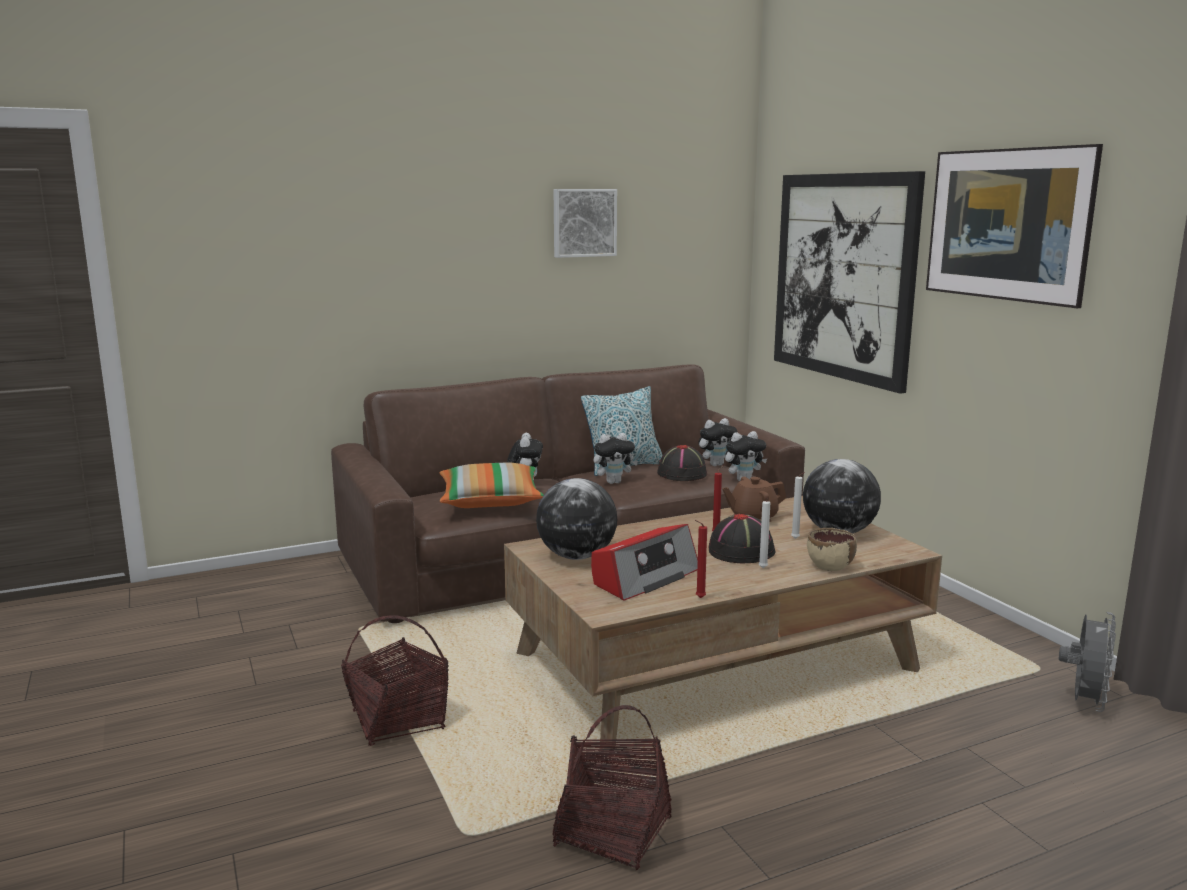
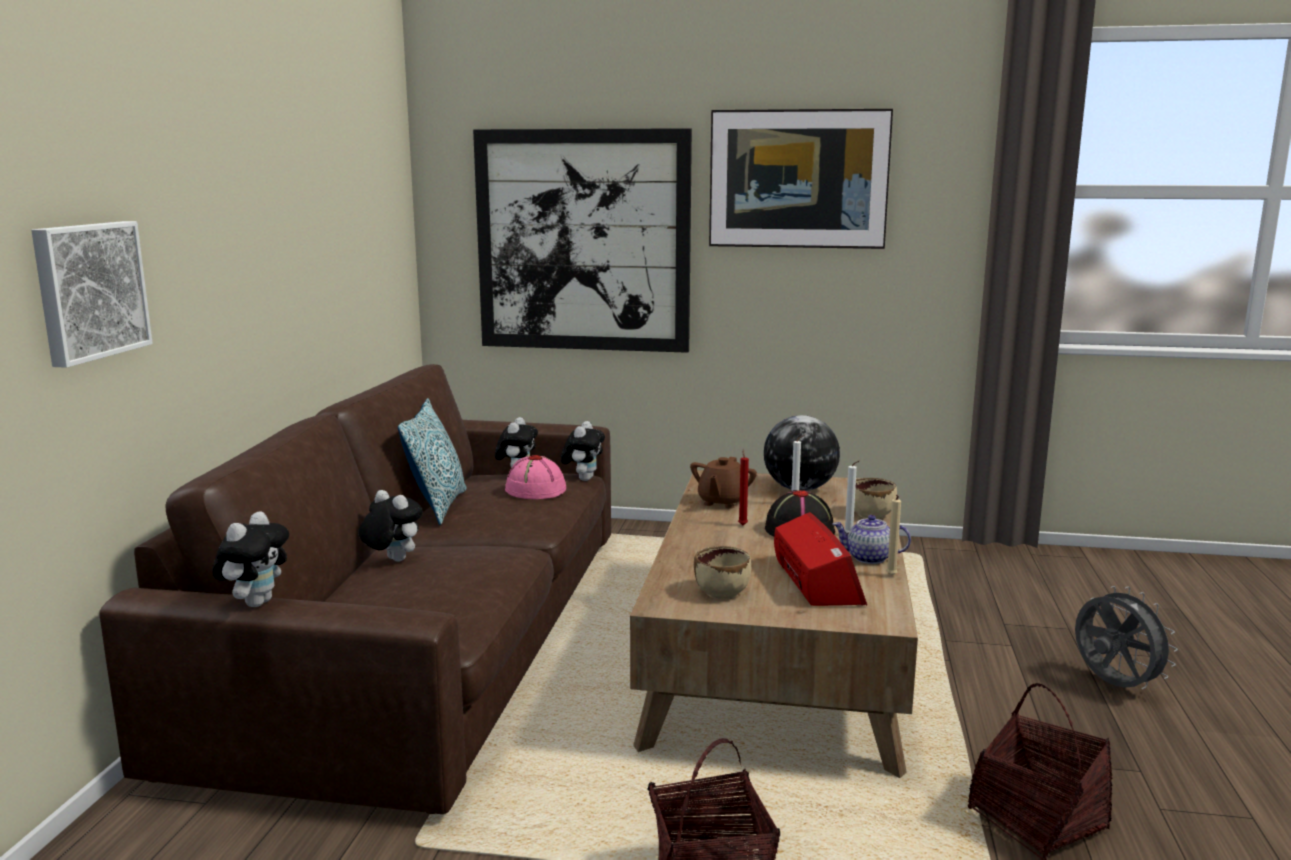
camera: 55 degrees left, 0 degrees up
pillow [440,463,544,508] -> none
globe [536,478,617,560] -> beige bowl [694,546,751,599]
picture [554,189,617,258] -> picture moved to [31,221,153,368]
plush toy [594,433,638,484] -> plush toy moved to [212,511,289,607]
black hat [657,445,707,481] -> pink hat [505,455,566,499]
red candle [695,520,707,598] -> beige candle [886,495,901,576]
grey fan [1059,612,1116,712] -> grey fan moved to [1075,586,1178,689]
none -> teapot [833,515,911,564]

